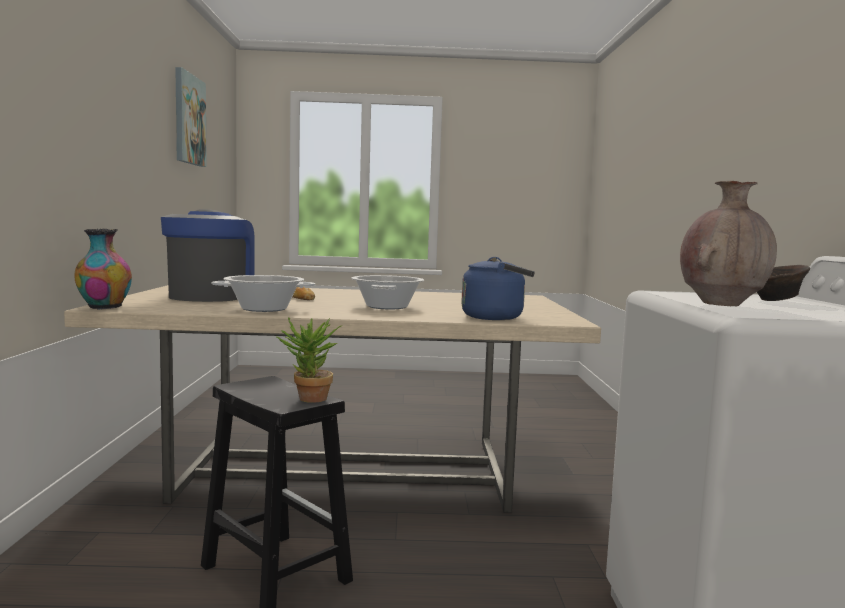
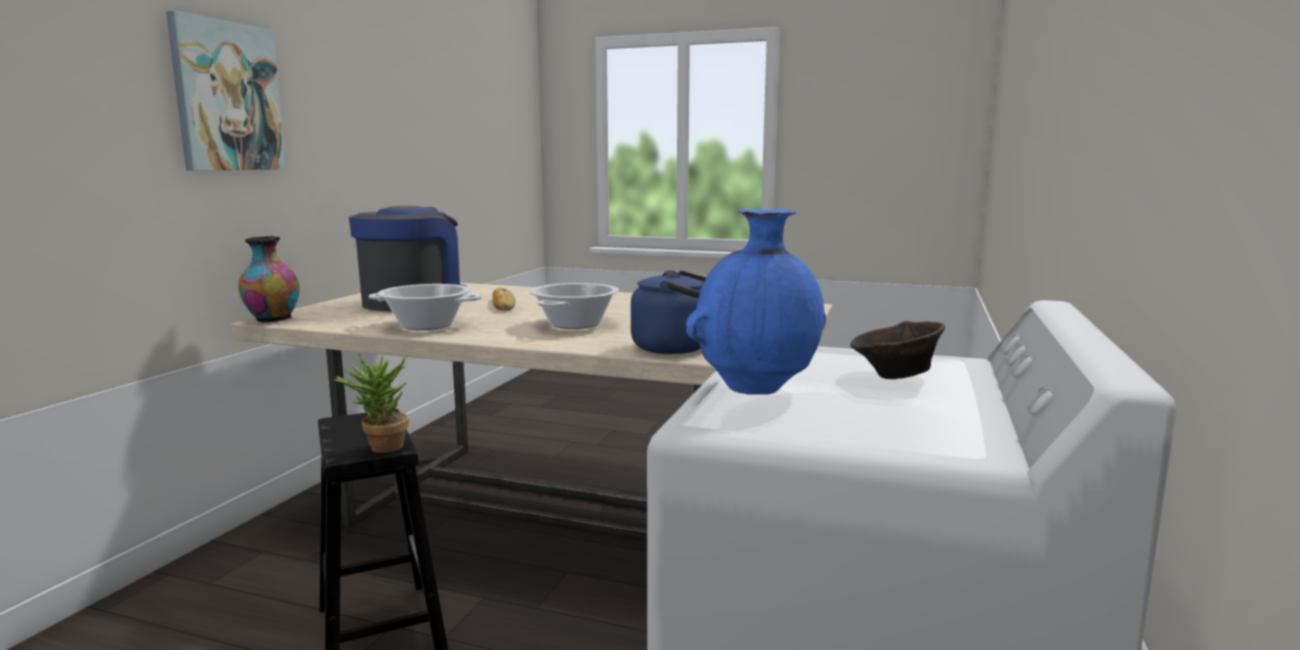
camera: 20 degrees right, 5 degrees up
picture [175,67,207,167] -> picture moved to [166,11,287,171]
brown vase [680,181,777,307] -> blue vase [686,209,826,395]

